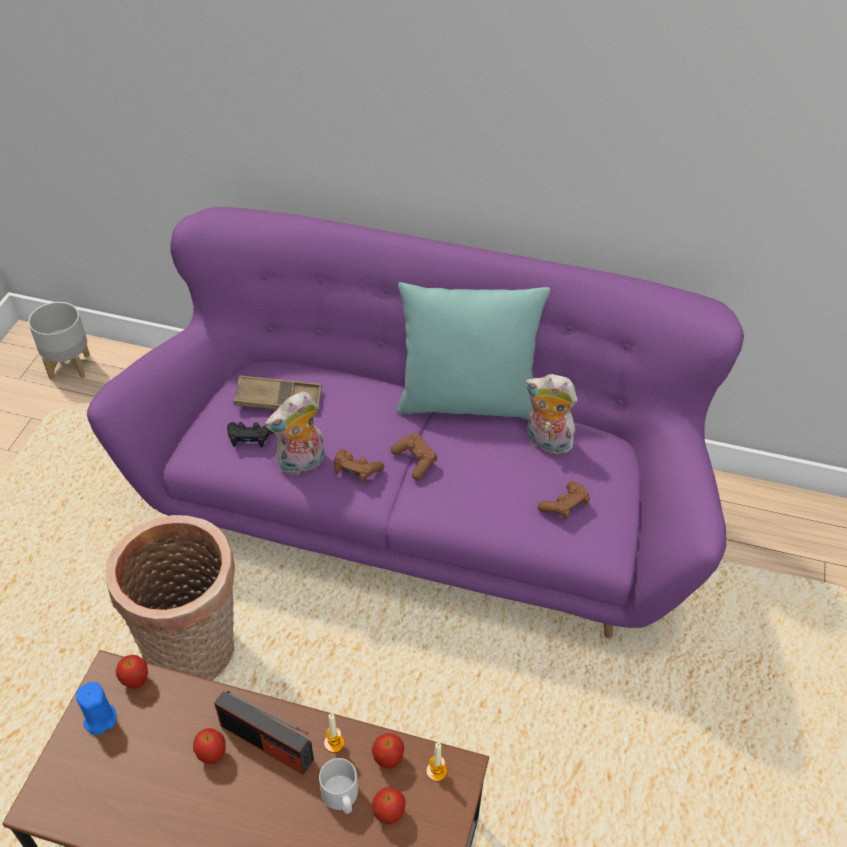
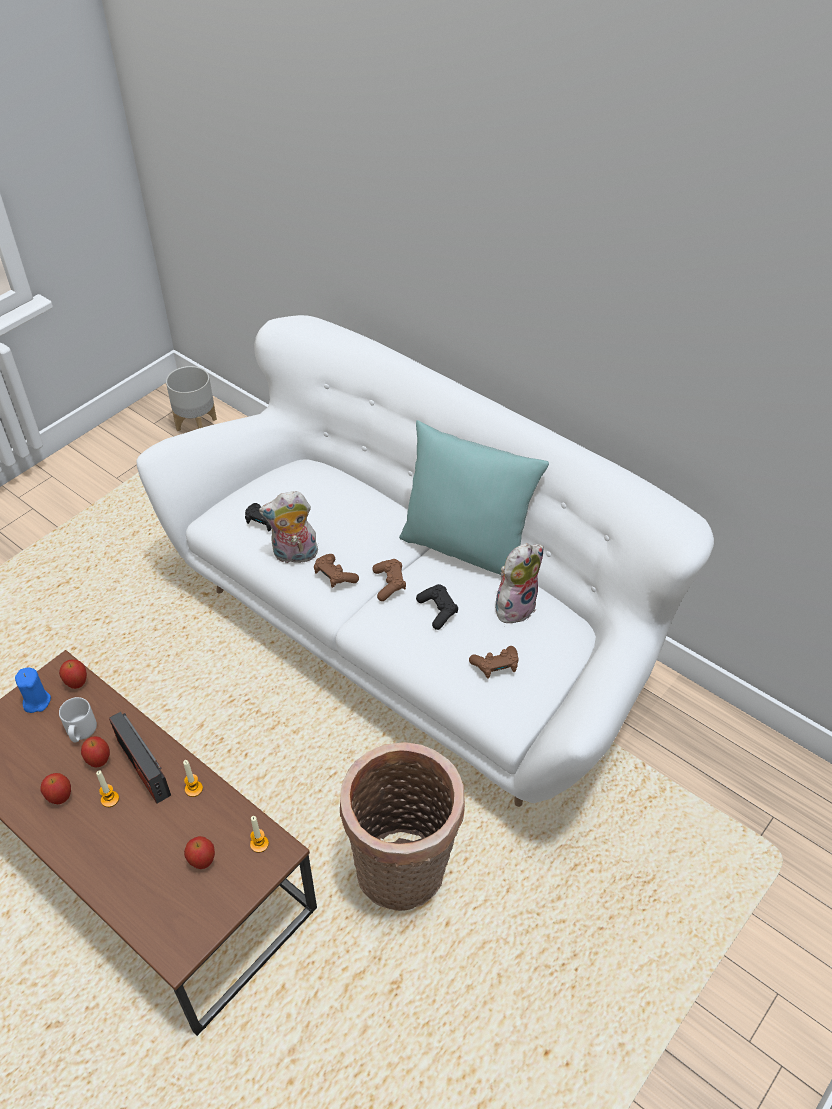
camera: 25 degrees right, 0 degrees up
purple sofa [87,207,744,638] -> white sofa [136,315,714,807]
basket [105,515,235,681] -> basket moved to [340,742,465,911]
brown tray [234,375,322,414] -> none
grey mug [319,758,358,814] -> grey mug moved to [59,697,97,742]
apple [372,733,404,769] -> apple moved to [41,773,71,804]
plush toy [525,374,577,454] -> plush toy turned 90 degrees clockwise [495,543,544,624]
none -> candle [96,770,119,807]
none -> black game controller [416,584,458,630]

